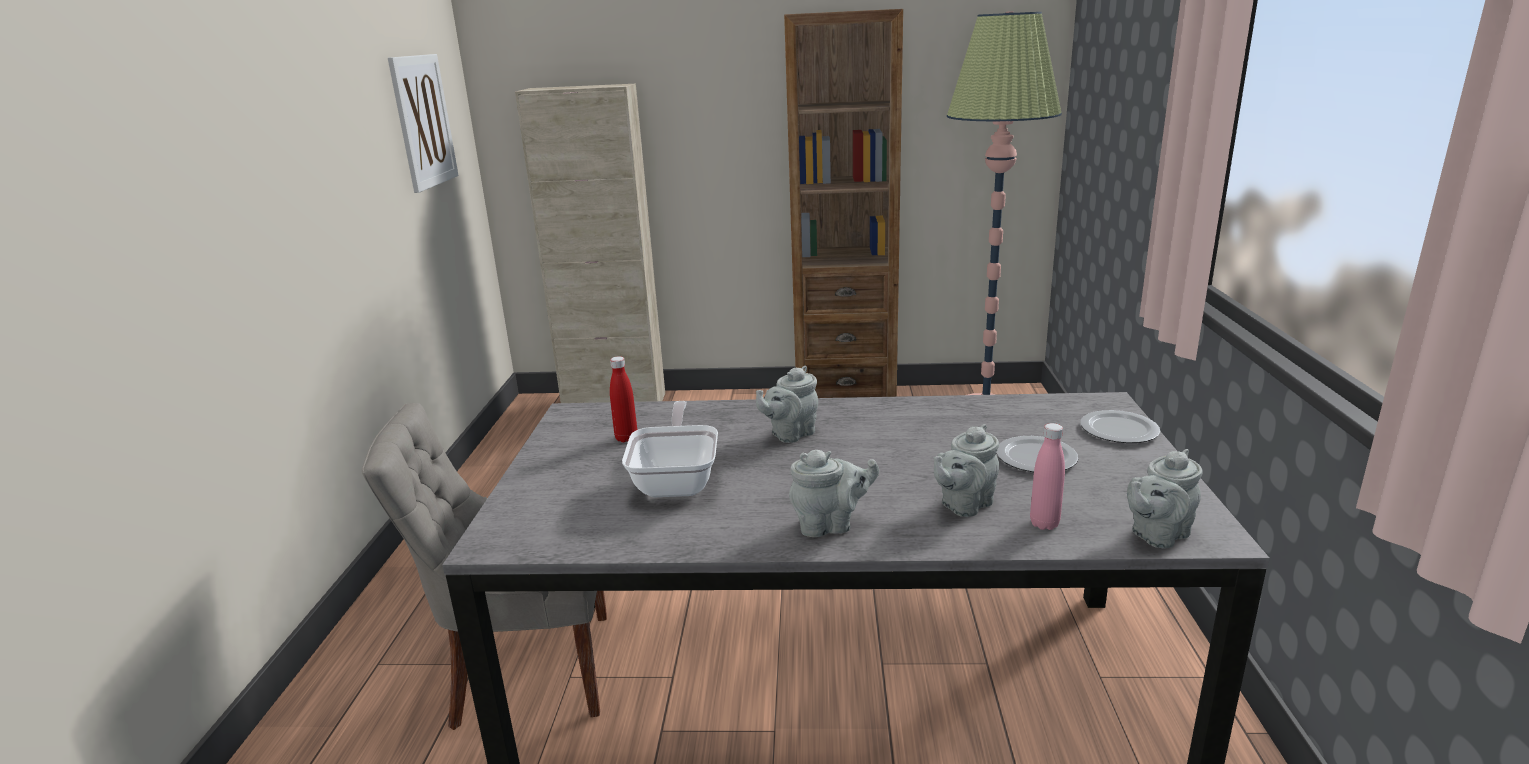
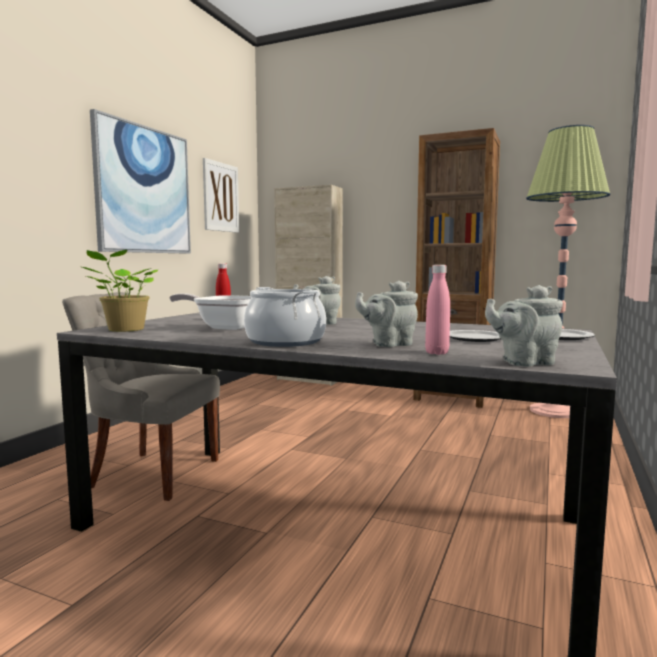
camera: 20 degrees right, 15 degrees down
frying pan [622,401,718,497] -> frying pan turned 90 degrees counterclockwise [169,293,252,330]
grey teapot [789,450,879,537] -> cooking pot [244,287,326,347]
none -> potted plant [82,250,158,332]
none -> picture [90,109,191,254]

